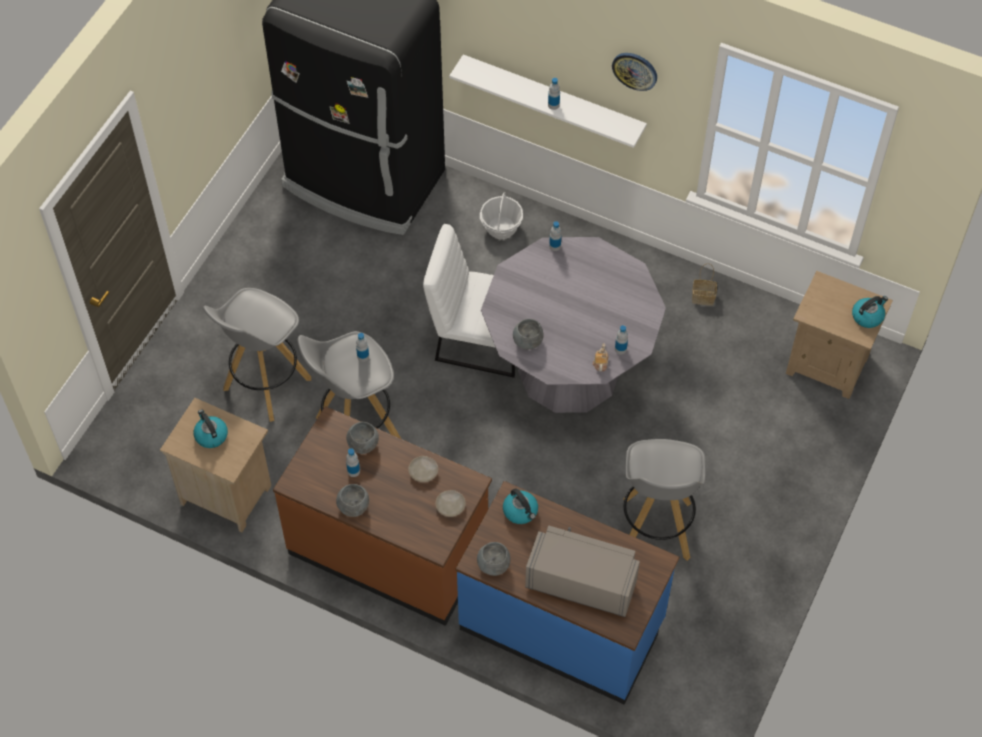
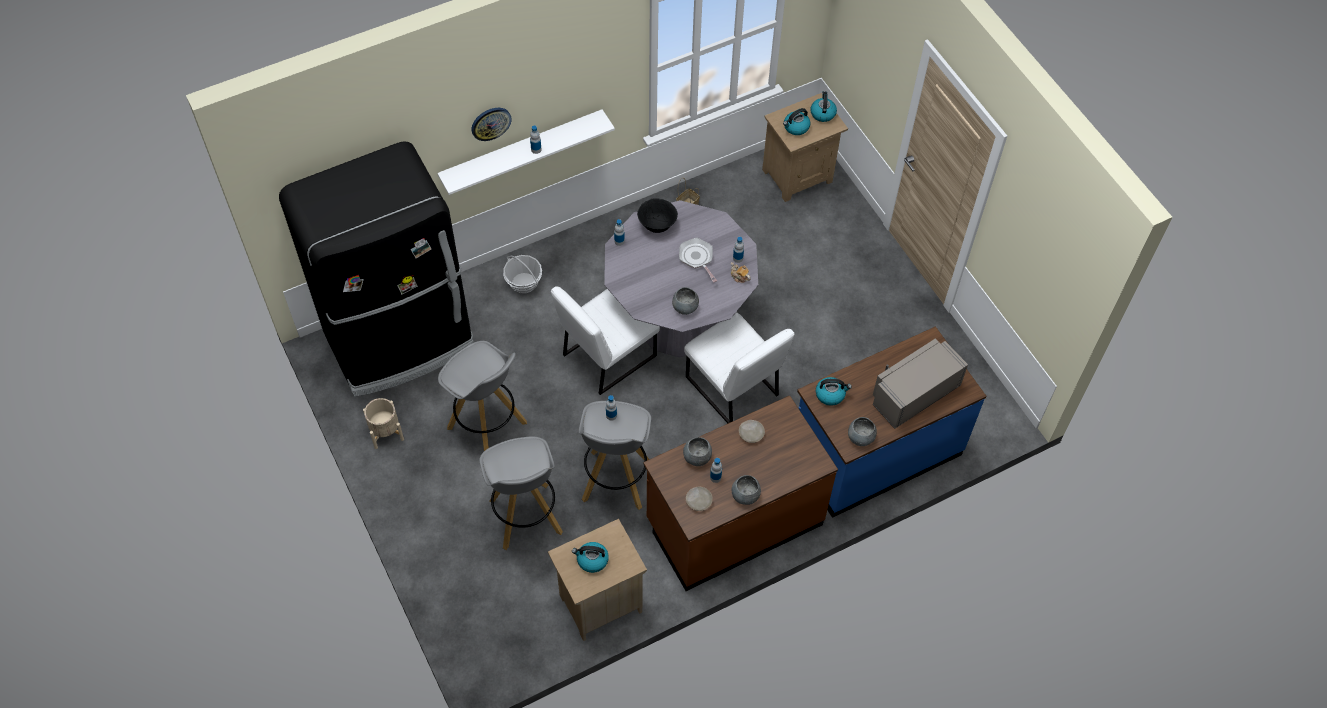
camera: 55 degrees left, 0 degrees up
beige plate [435,490,466,517] -> beige plate moved to [686,486,713,511]
wall clock [612,53,657,91] -> wall clock moved to [472,108,512,141]
grey stool [623,439,705,561] -> grey stool moved to [438,341,527,451]
none -> beige planter [363,398,404,449]
none -> black bowl [637,198,678,233]
none -> frying pan [679,238,717,283]
none -> white chair [684,313,795,423]
none -> kettle [783,108,811,135]

